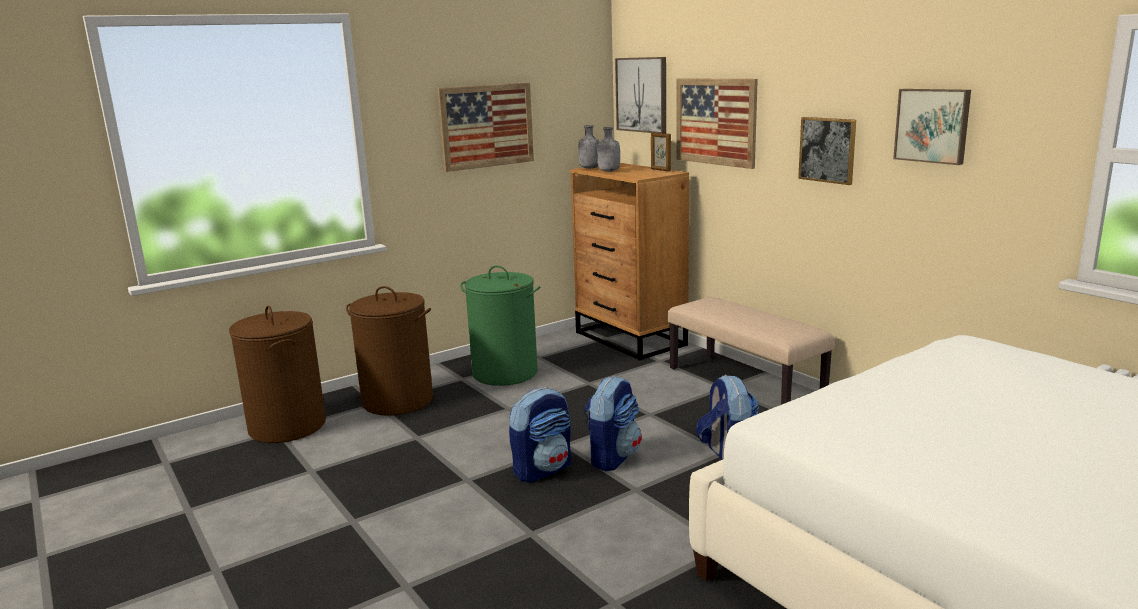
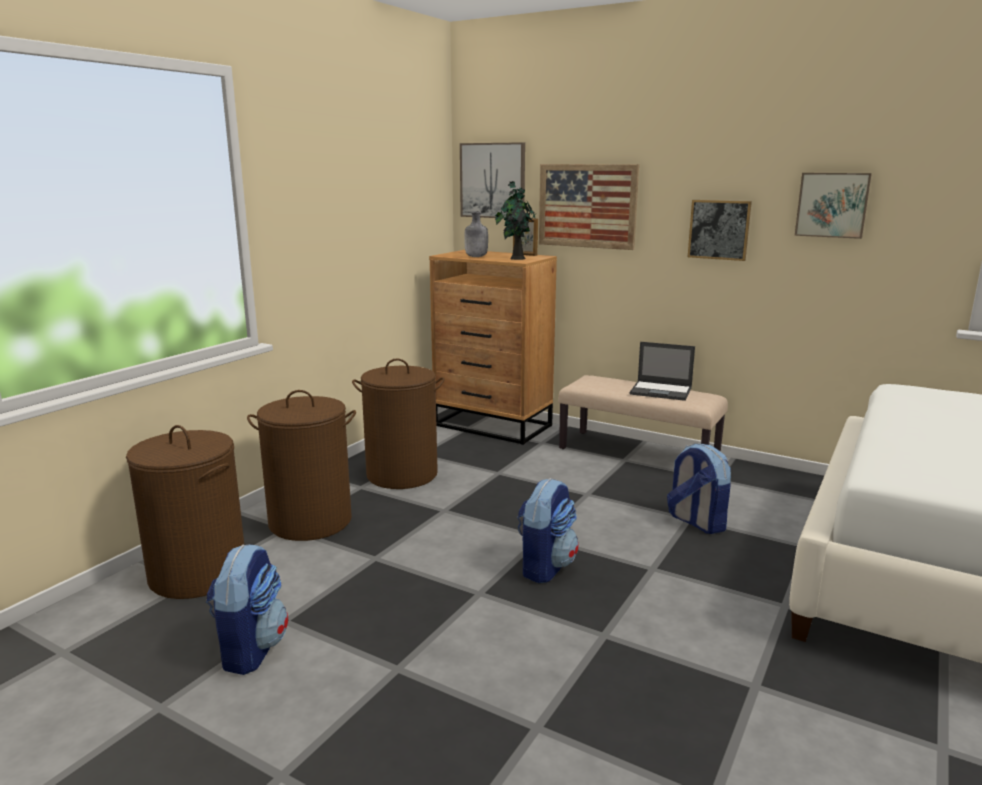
camera: 25 degrees left, 0 degrees up
picture [437,82,534,172] -> none
green laundry basket [460,265,540,386] -> brown laundry basket [352,358,445,489]
grey bottle [578,125,600,169] -> none
backpack [584,376,641,471] -> backpack moved to [206,544,288,675]
none -> potted plant [495,181,536,260]
none -> laptop [630,342,695,401]

